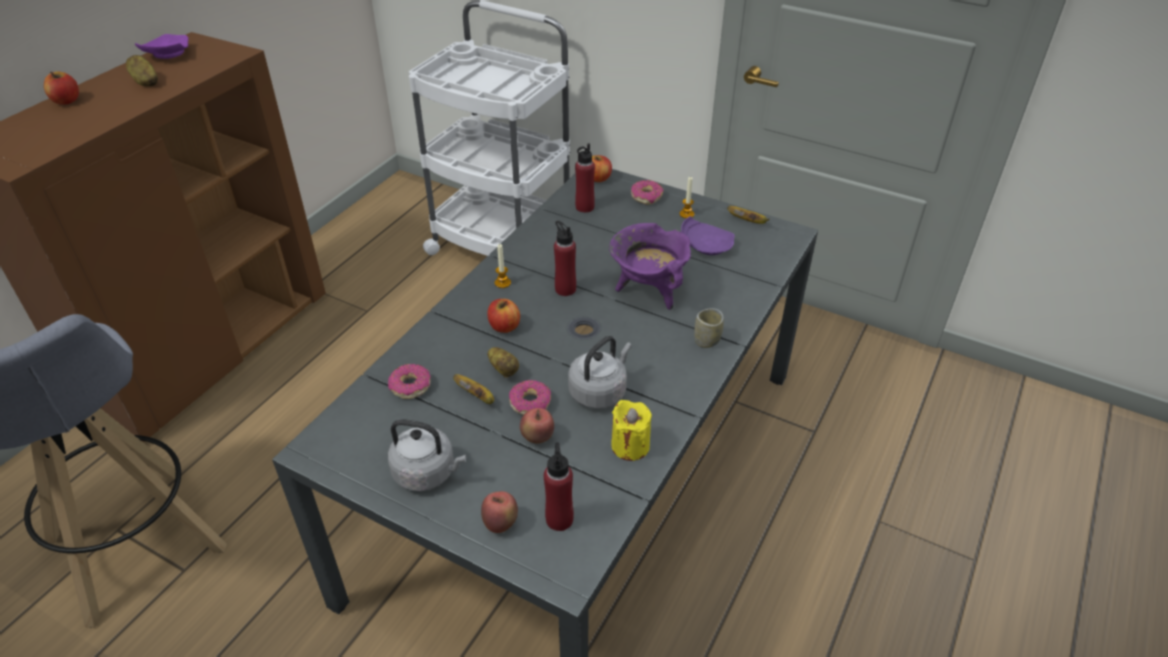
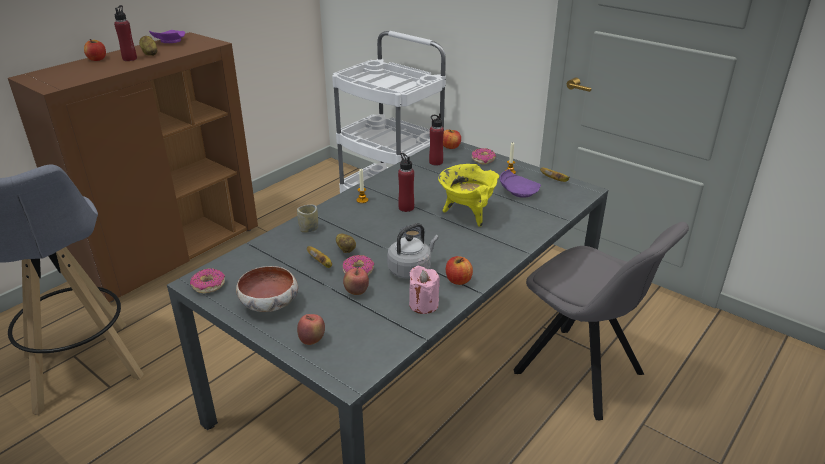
camera: 10 degrees right, 10 degrees down
donut [388,364,431,399] -> donut moved to [190,268,225,293]
grey kettle [388,419,466,491] -> bowl [236,266,298,312]
apple [487,299,520,333] -> apple moved to [446,256,473,285]
red bottle [544,443,574,531] -> red bottle moved to [114,5,137,61]
purple cooking pot [609,223,691,310] -> yellow cooking pot [438,164,499,227]
yellow candle [611,400,652,461] -> pink candle [409,266,440,314]
cup [695,308,724,348] -> cup moved to [297,205,318,233]
none -> grey chair [514,222,689,420]

